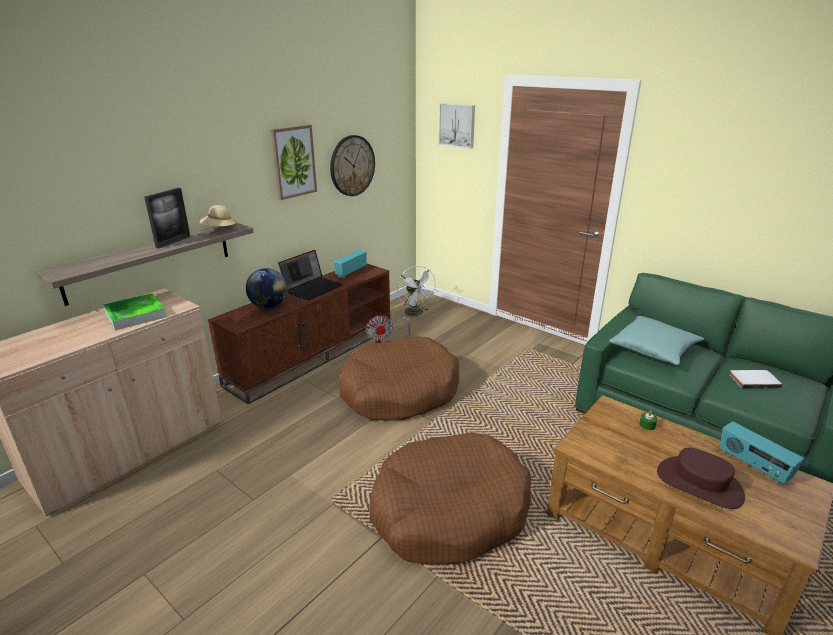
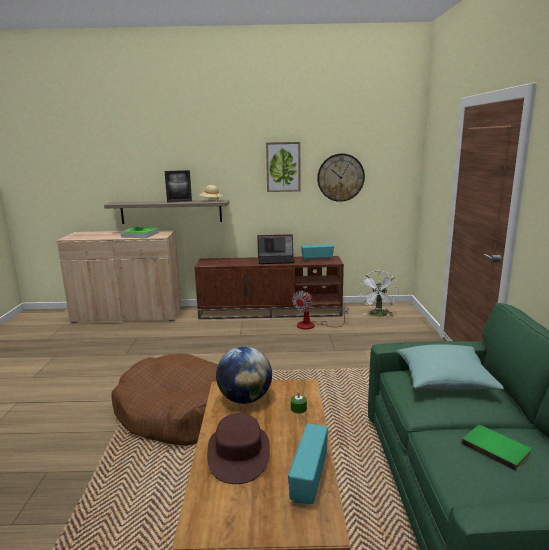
camera: 50 degrees right, 10 degrees down
globe [246,268,287,309] -> globe moved to [216,346,272,404]
brown dog bed [339,336,460,420] -> none
picture [439,103,475,149] -> none
white book [729,370,783,388] -> green book [461,425,532,471]

